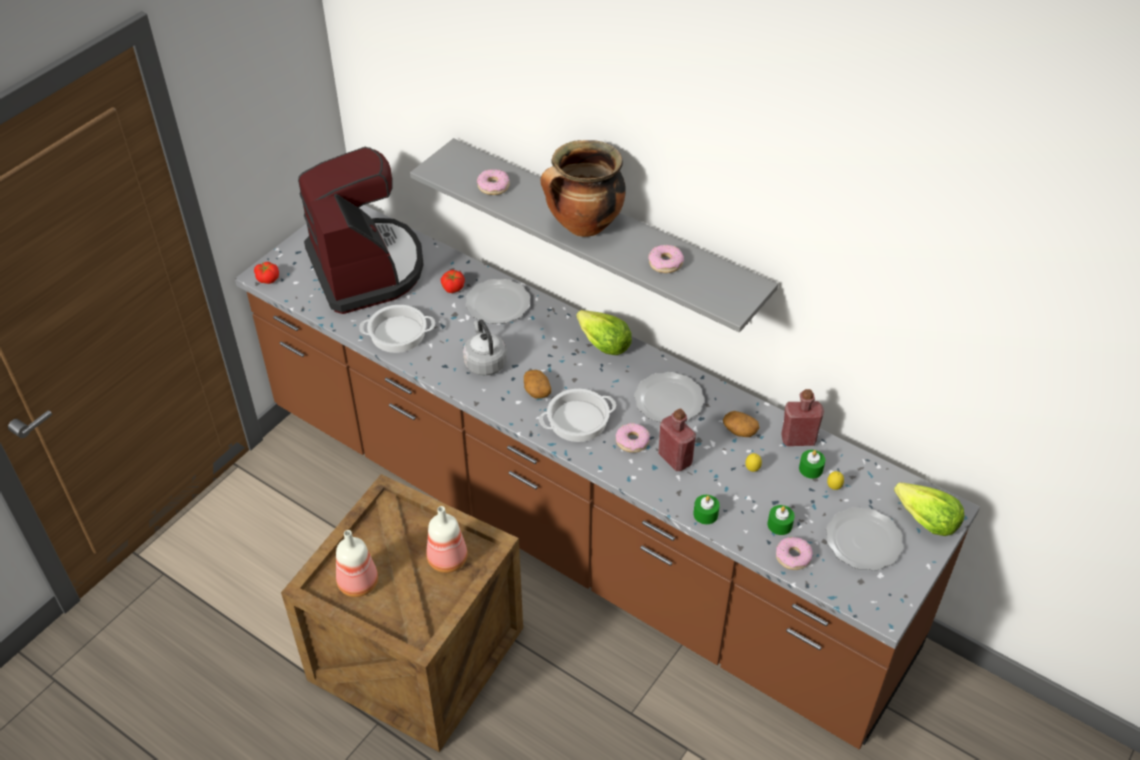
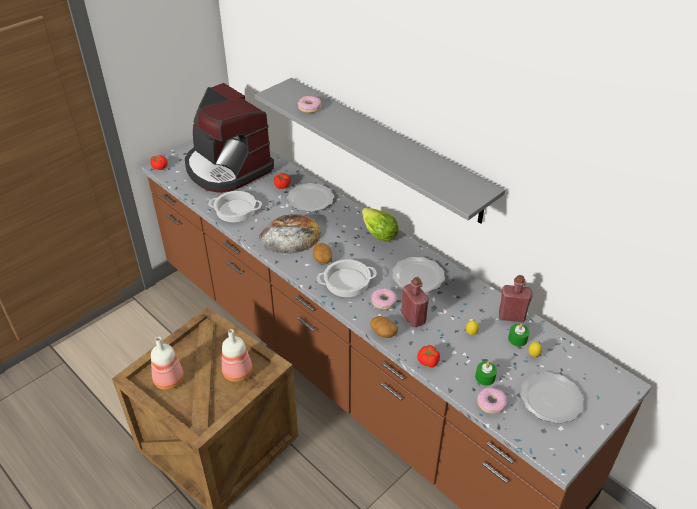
camera: 10 degrees right, 5 degrees down
coffee machine [298,147,424,314] -> coffee machine turned 150 degrees clockwise [185,83,274,193]
grey kettle [463,320,507,376] -> bread [259,214,321,254]
cooking pot [540,140,626,237] -> none
donut [648,245,684,273] -> none
green candle [693,495,720,524] -> tomato [417,345,440,368]
potato [723,411,759,437] -> potato moved to [370,316,398,338]
lettuce [894,482,964,536] -> none

